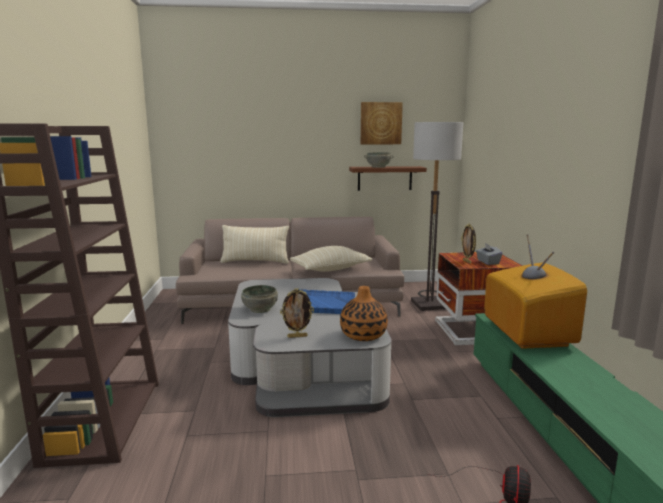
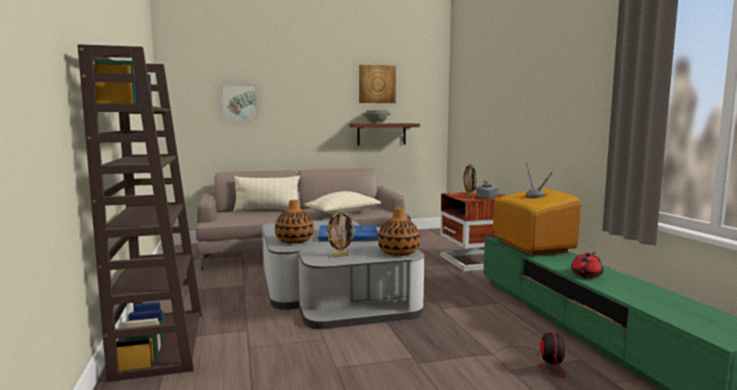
camera: 10 degrees left, 5 degrees down
grey bowl [241,285,278,313] -> vase [275,200,314,243]
floor lamp [411,122,463,311] -> none
none -> picture [220,85,257,120]
none -> red teapot [571,252,603,278]

